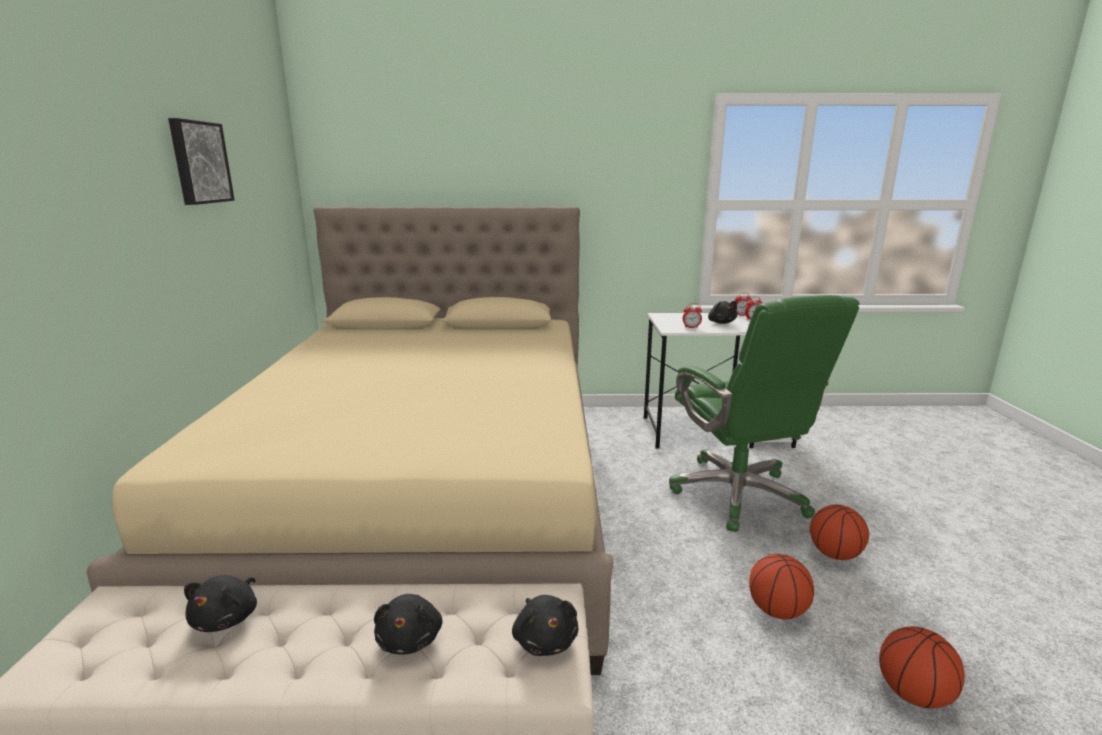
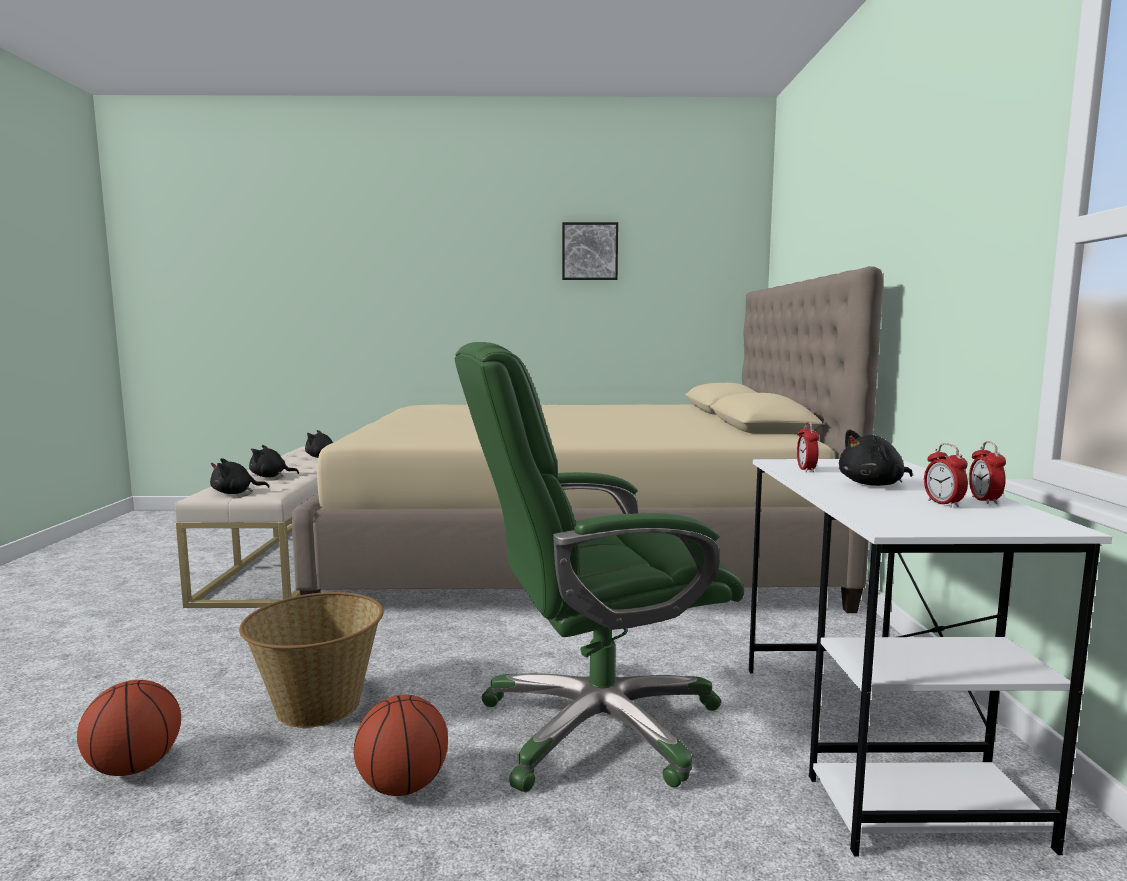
camera: 90 degrees right, 10 degrees down
basketball [749,554,814,619] -> basket [239,592,384,728]

